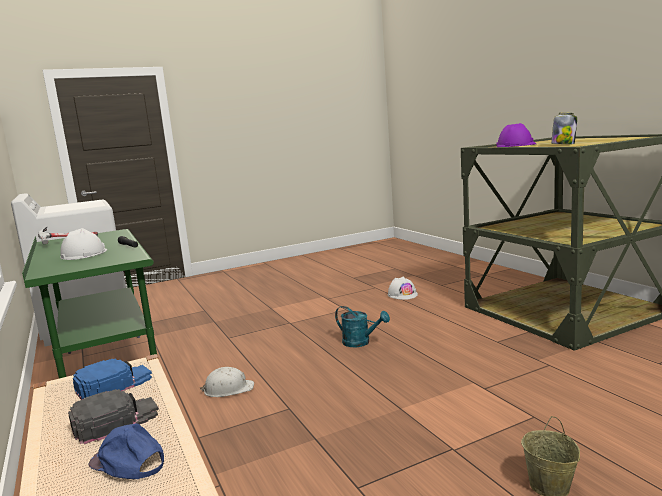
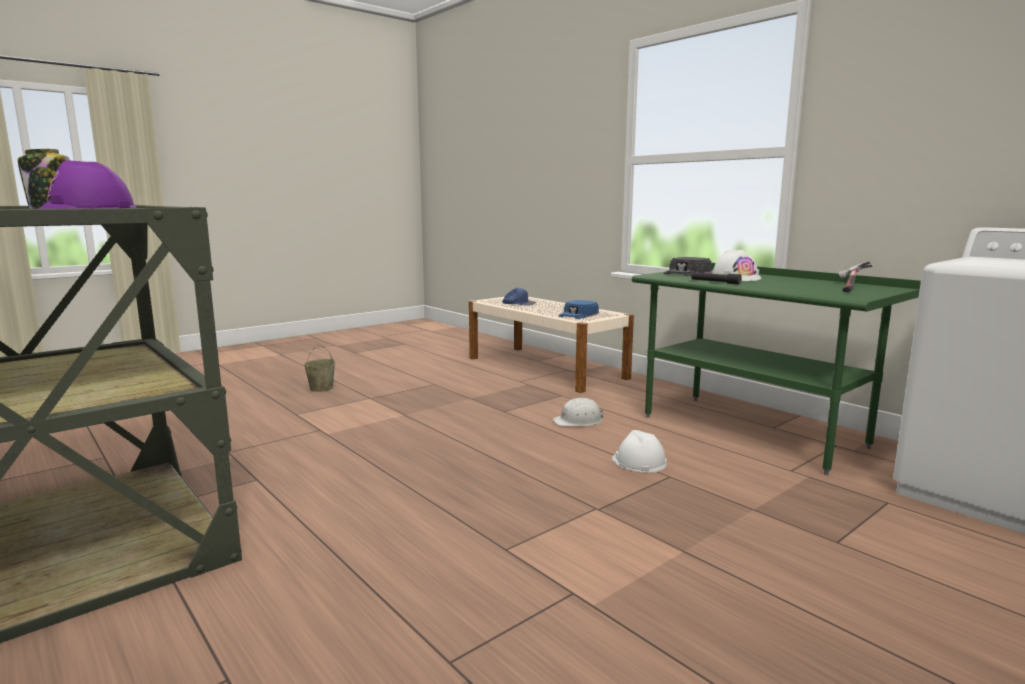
camera: 165 degrees right, 0 degrees up
black cap [68,389,159,444] -> black cap moved to [664,257,712,276]
turquoise watering can [335,306,390,347] -> none
white hard hat [388,276,418,300] -> white hard hat moved to [612,430,667,473]

